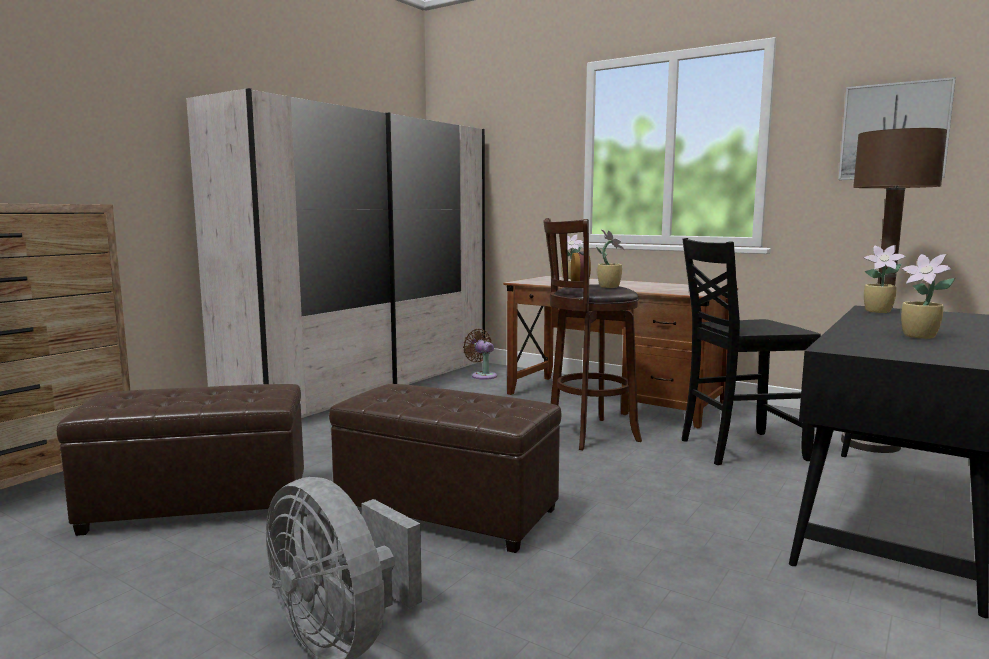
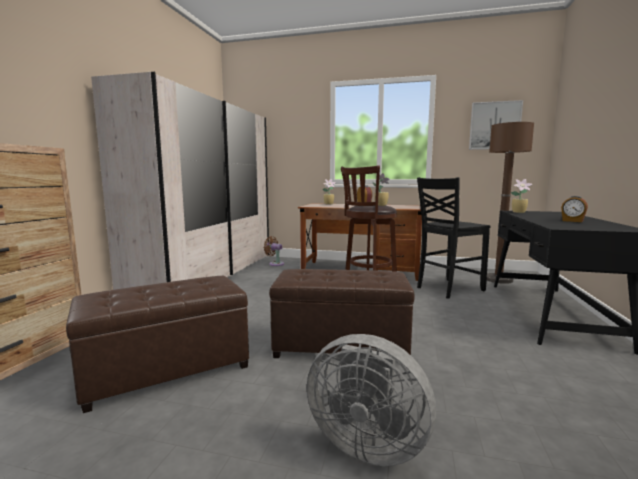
camera: 20 degrees left, 0 degrees up
potted plant [901,254,955,339] -> alarm clock [561,196,588,222]

